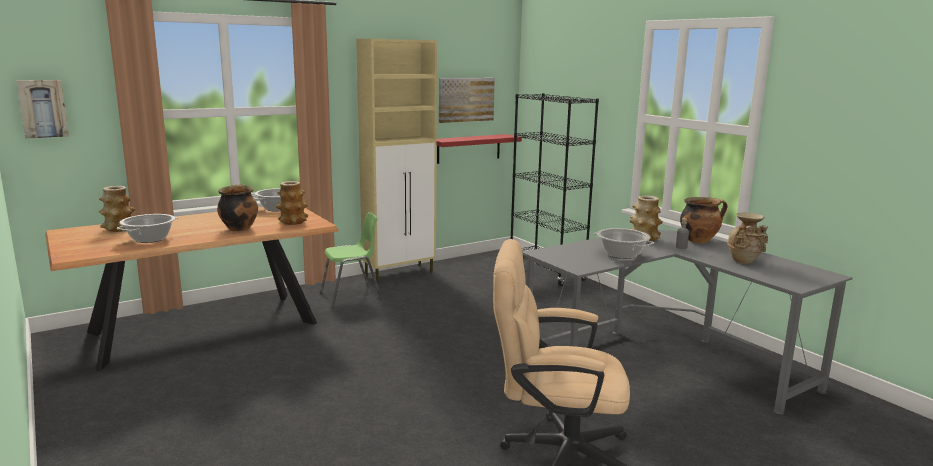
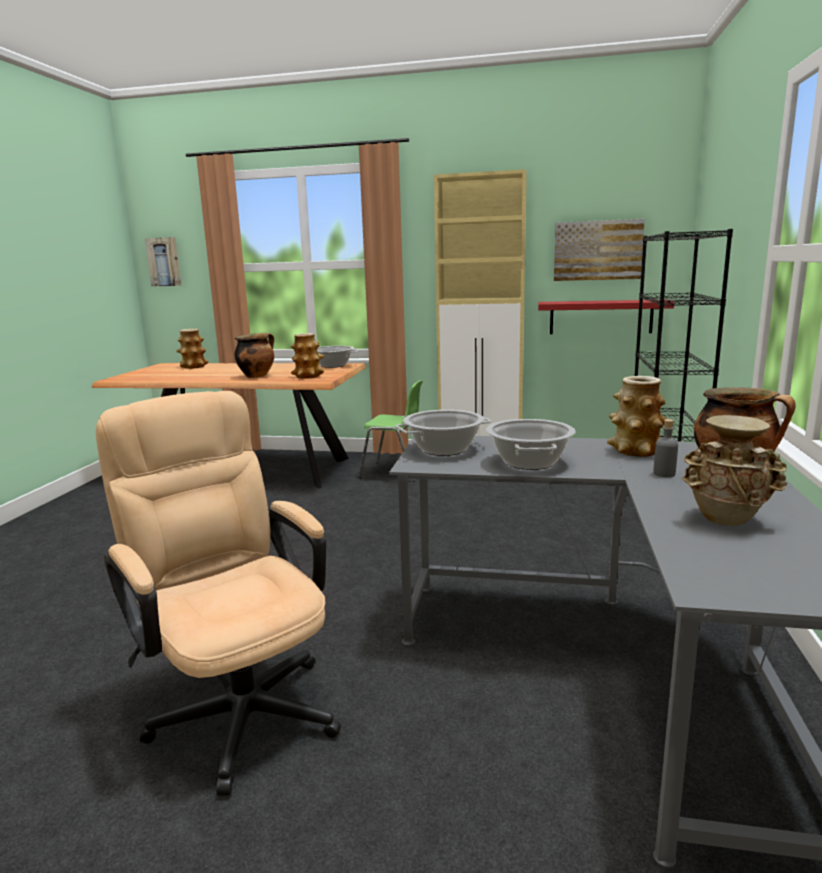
camera: 45 degrees right, 0 degrees up
cooking pot [117,214,178,243] -> cooking pot moved to [396,410,491,456]

